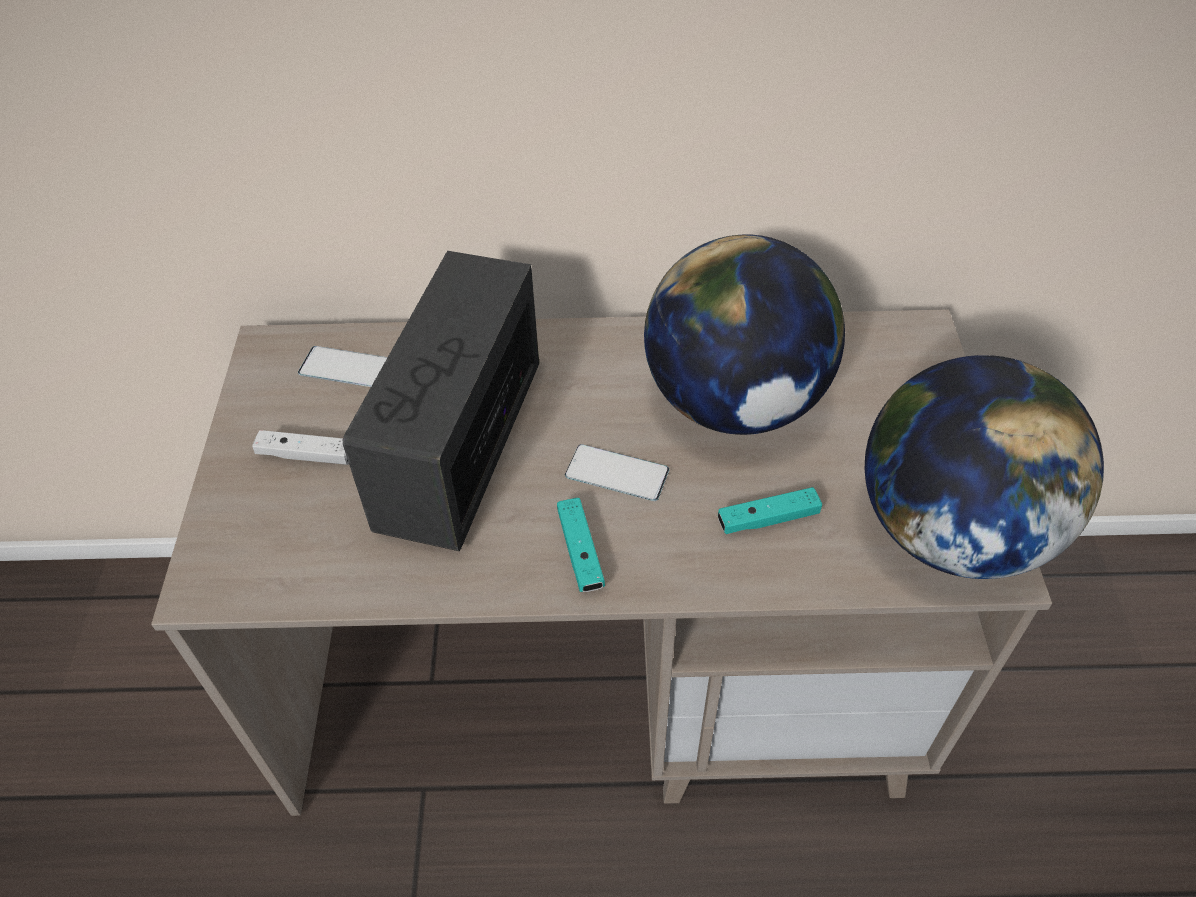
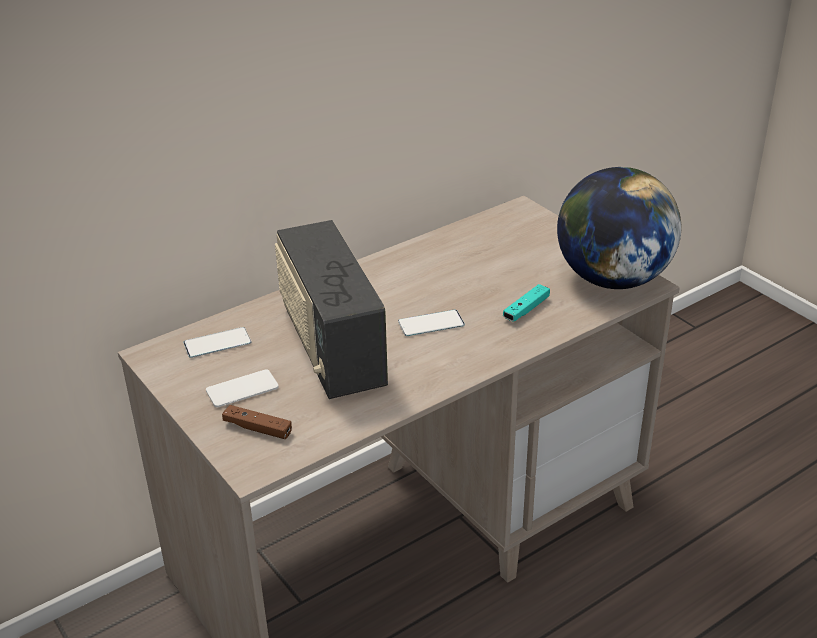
camera: 35 degrees left, 15 degrees down
white game controller [252,430,349,465] -> phone [206,369,279,407]
turquoise game controller [557,498,605,592] -> none
globe [644,234,845,435] -> none
none -> brown game controller [222,405,292,439]

